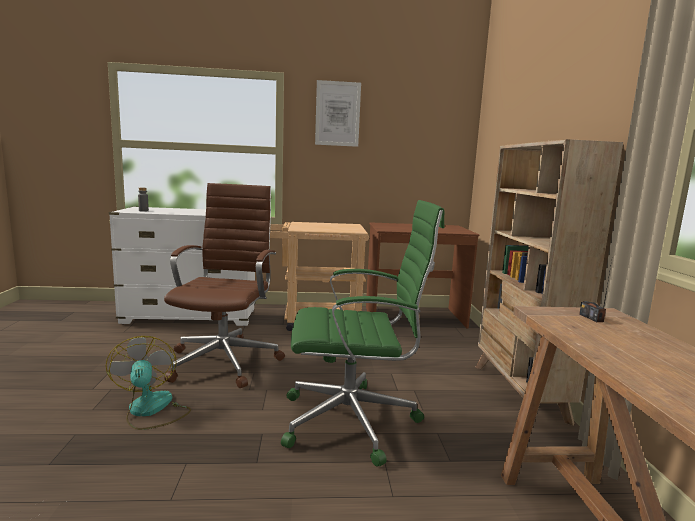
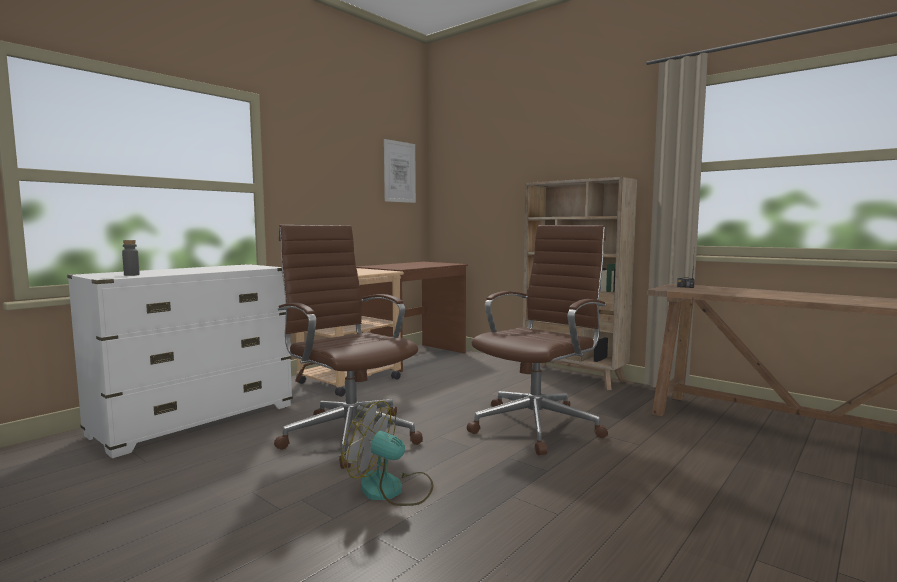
camera: 45 degrees left, 5 degrees down
green office chair [281,200,445,466] -> brown office chair [467,225,608,455]
picture [315,80,361,147] -> picture moved to [384,139,416,203]

